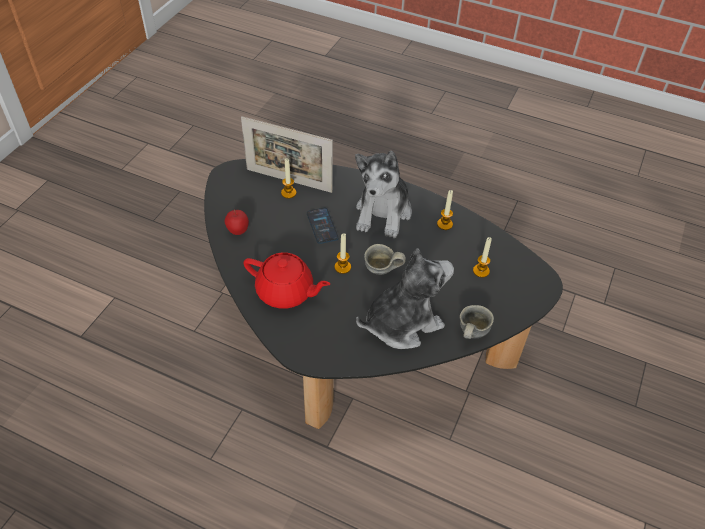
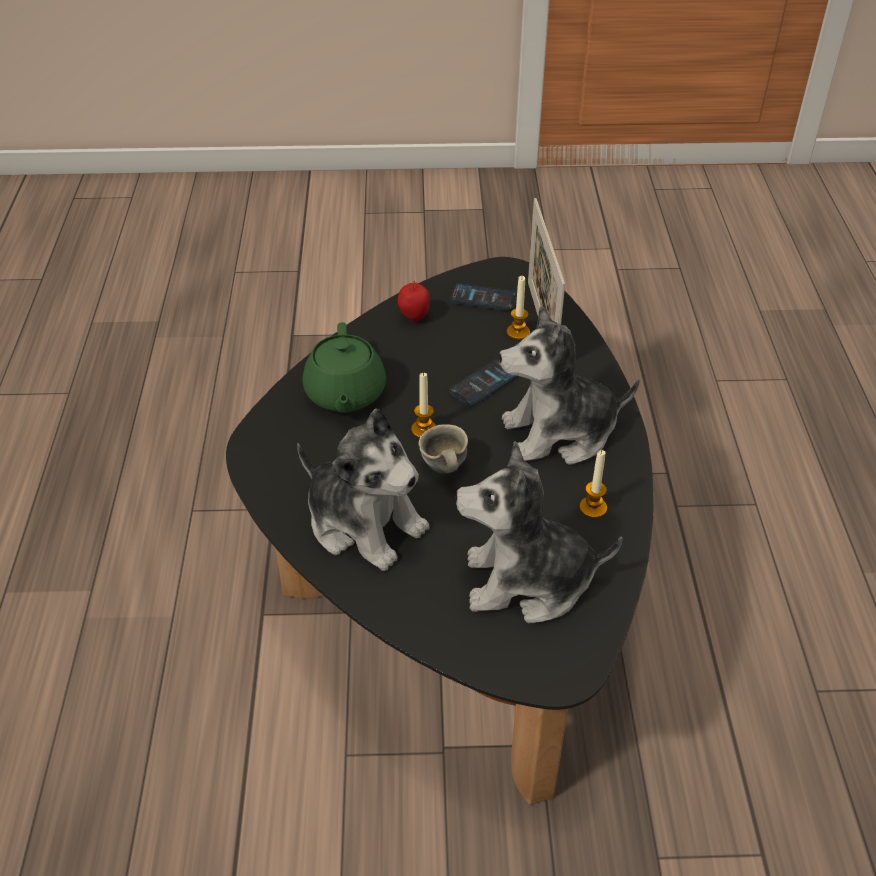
camera: 65 degrees right, 5 degrees down
red teapot [243,253,330,309] -> green teapot [302,322,386,413]
grey mug [460,305,494,339] -> none
candle [473,237,492,278] -> plush toy [456,441,623,623]
none -> phone [450,283,517,311]

